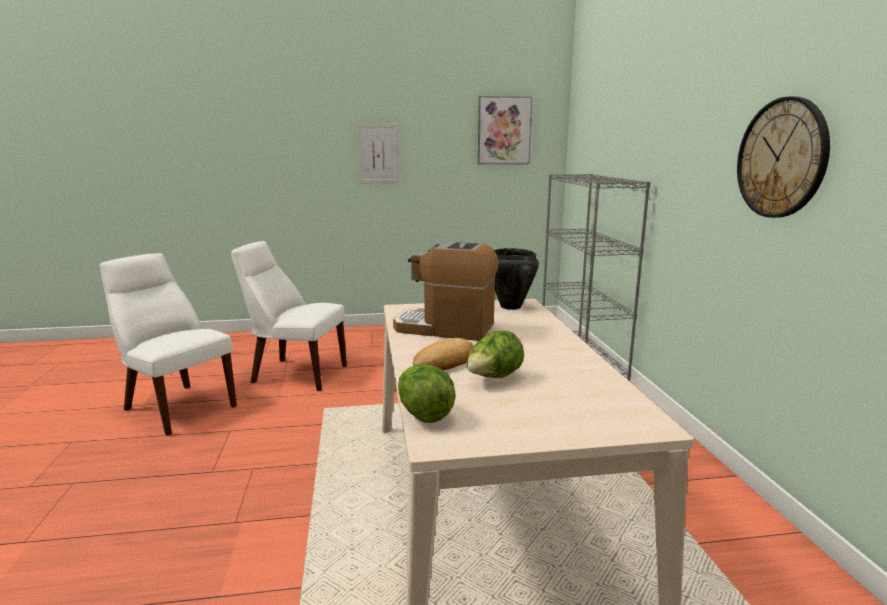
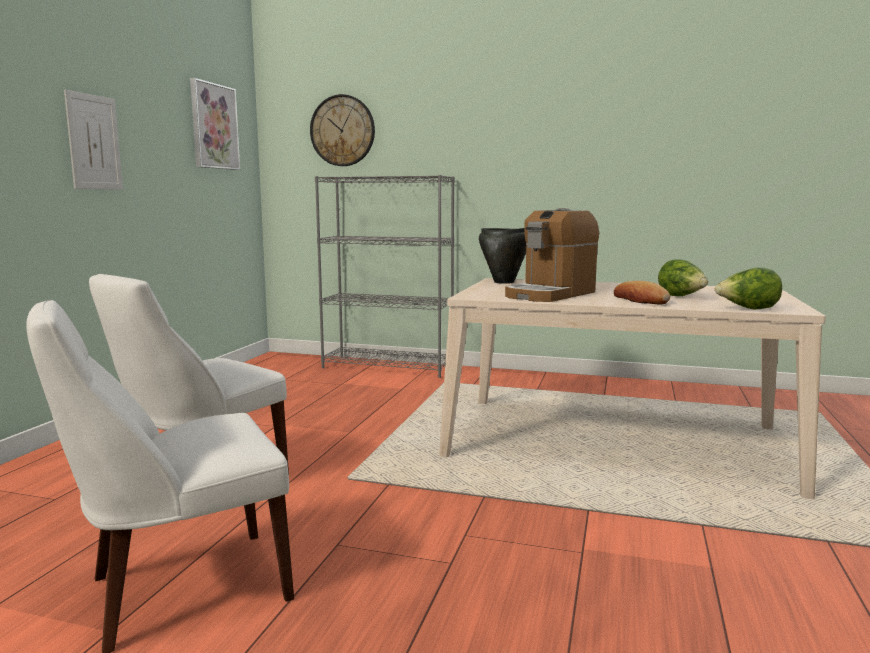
camera: 65 degrees left, 5 degrees down
wall clock [737,97,830,218] -> wall clock moved to [310,94,375,166]

